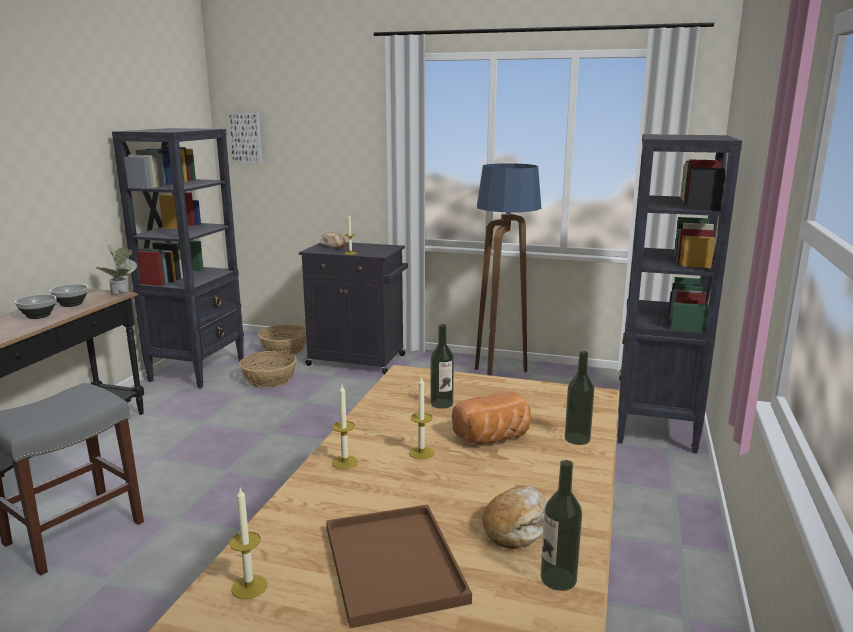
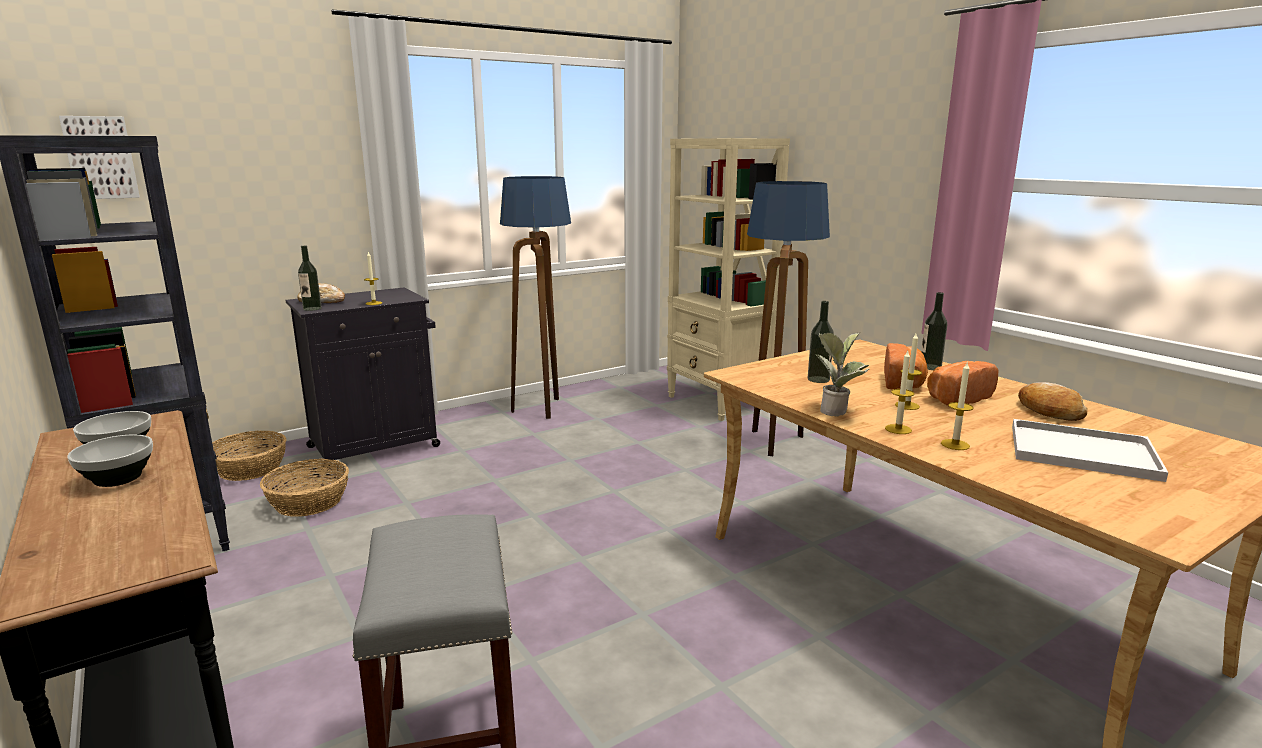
camera: 50 degrees left, 0 degrees up
potted plant [96,244,137,295] -> potted plant moved to [816,332,869,416]
candle [229,488,267,599] -> candle moved to [941,361,974,450]
brown tray [326,504,472,628] -> white tray [1012,419,1168,482]
bottle [540,460,582,591] -> bottle moved to [298,246,322,311]
black bookcase [617,134,742,453] -> beige bookcase [667,138,790,421]
none -> floor lamp [747,181,830,456]
none -> bread [927,361,999,406]

